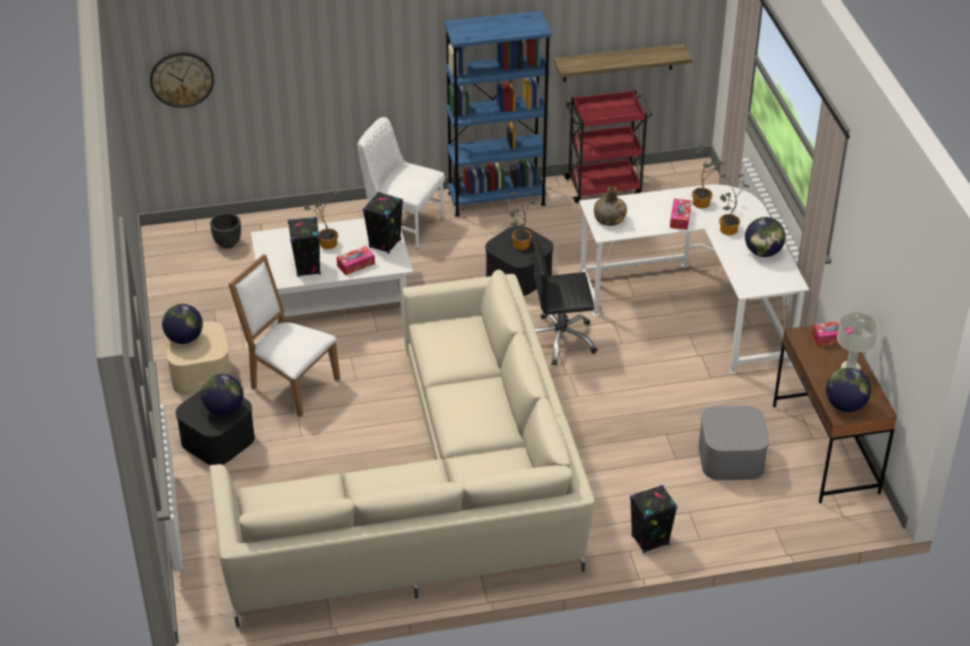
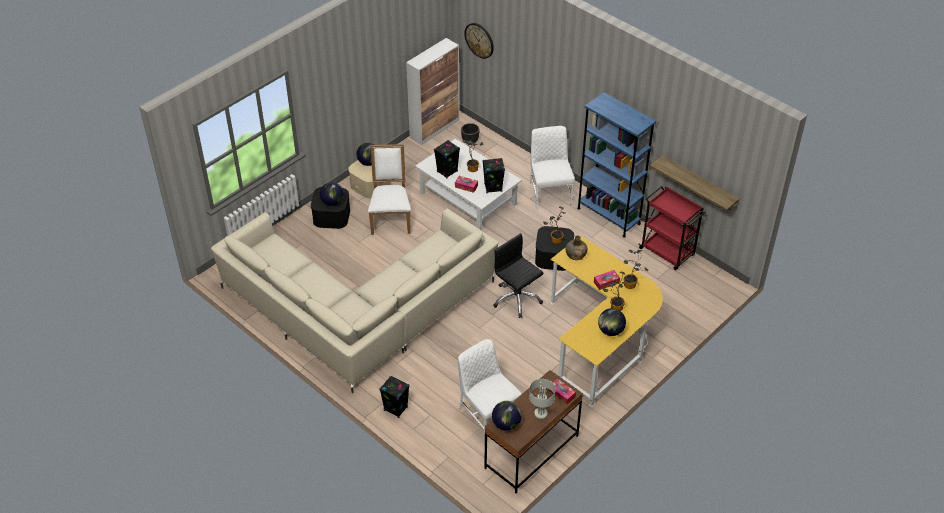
camera: 55 degrees right, 5 degrees up
white desk [579,184,809,374] -> yellow desk [550,235,663,407]
grey storage box [698,406,769,480] -> white chair [458,339,522,440]
none -> cabinet [406,38,460,145]

